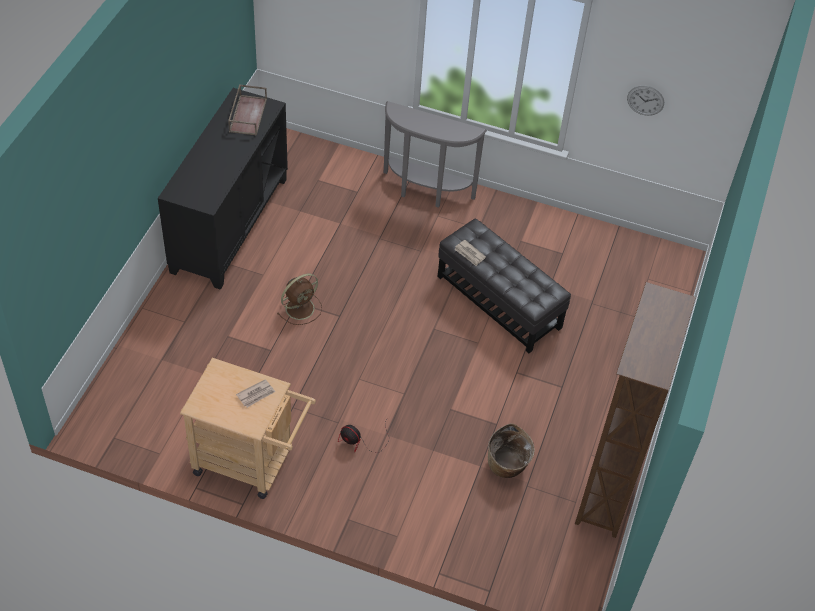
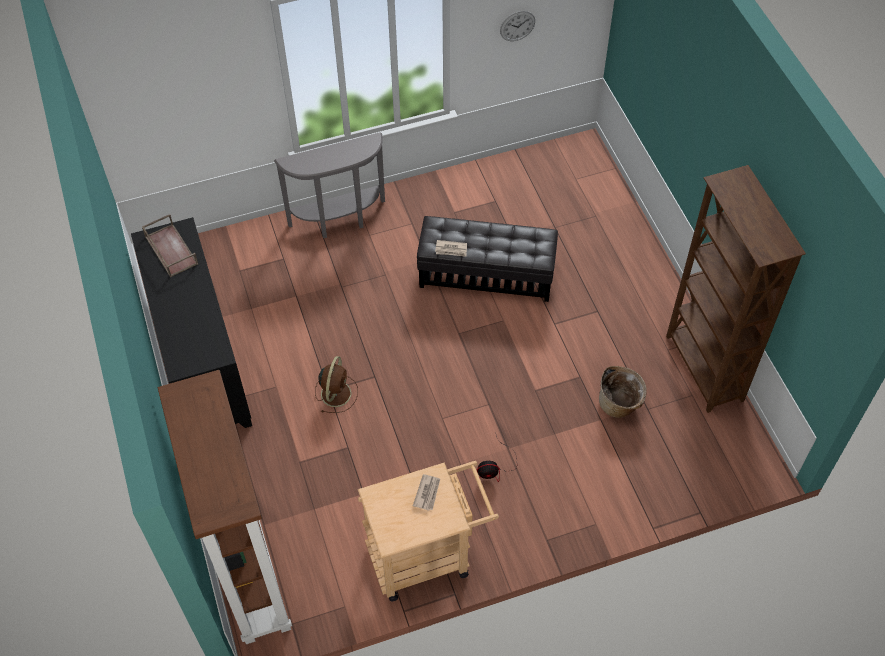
camera: 35 degrees left, 5 degrees up
none -> brown bookcase [158,370,292,644]

